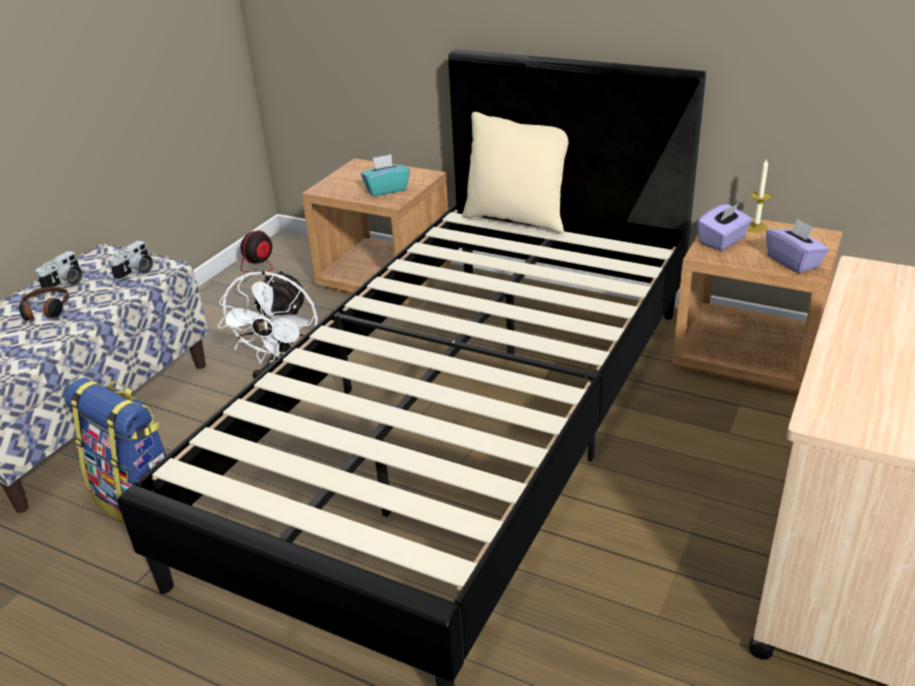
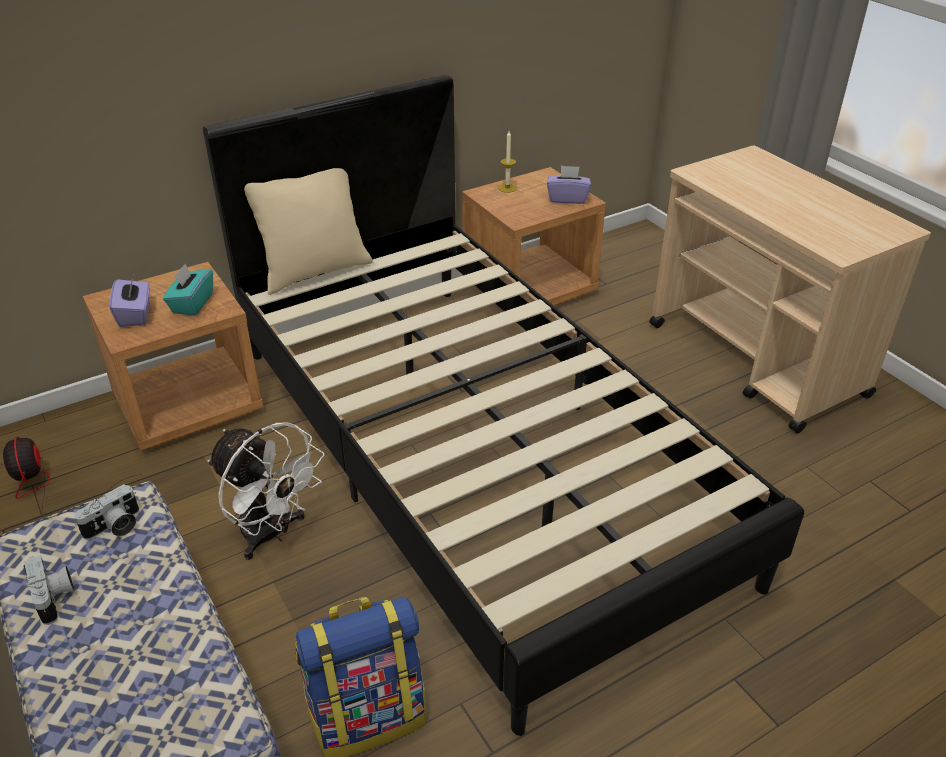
camera: 60 degrees left, 5 degrees up
headphones [19,287,69,321] -> none
camera [109,240,153,280] -> camera turned 75 degrees clockwise [74,484,139,540]
purple tissue box [697,203,752,251] -> purple tissue box moved to [110,275,150,327]

